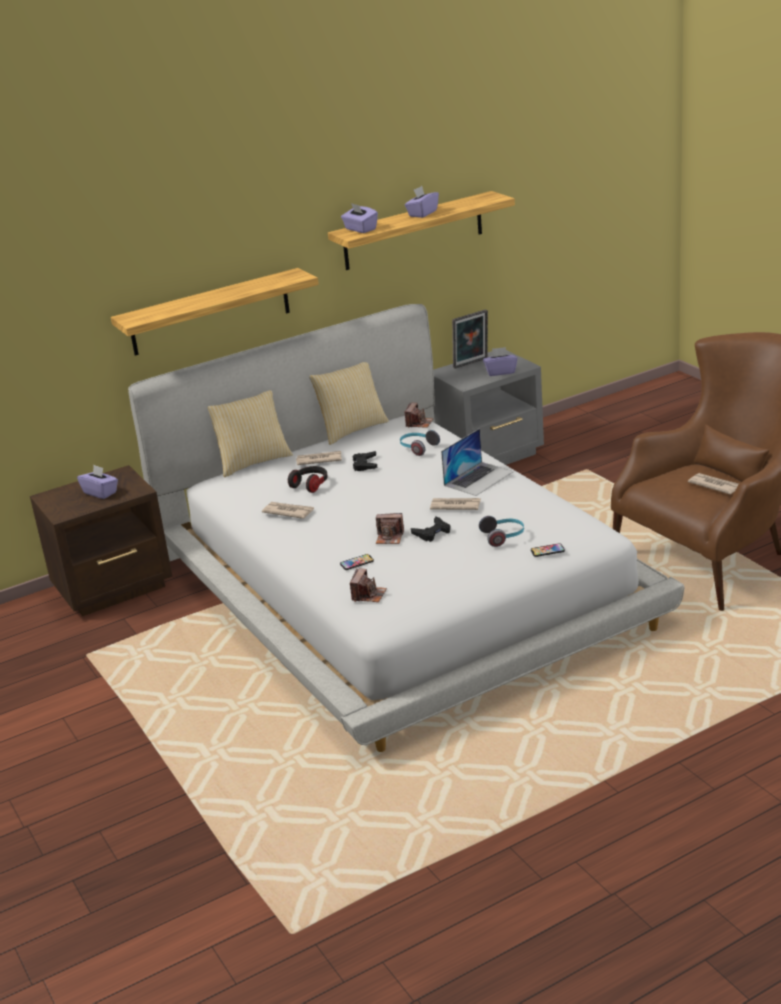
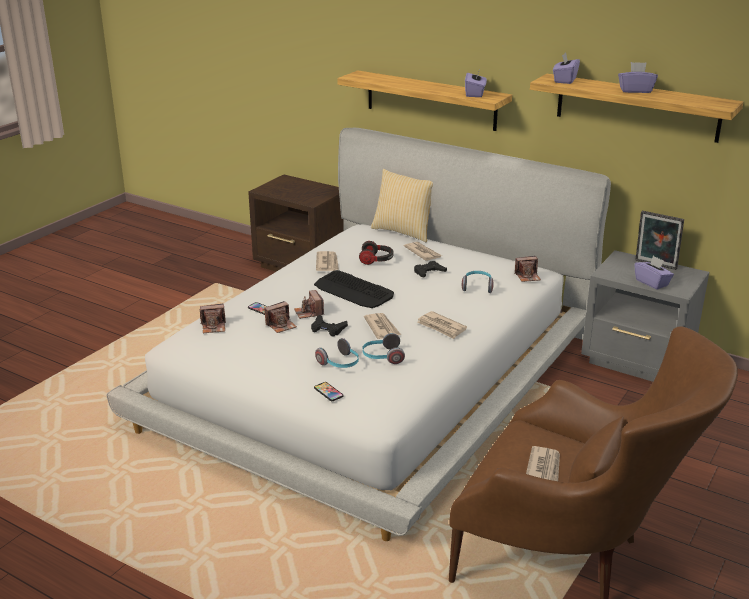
camera: 60 degrees right, 0 degrees up
purple tissue box [77,465,118,499] -> purple tissue box moved to [465,68,487,97]
pillow [309,362,389,445] -> none
laptop [441,428,514,496] -> newspaper [417,311,467,339]
none -> camera [264,301,297,333]
none -> keyboard [314,270,394,308]
none -> headphones [362,333,405,364]

